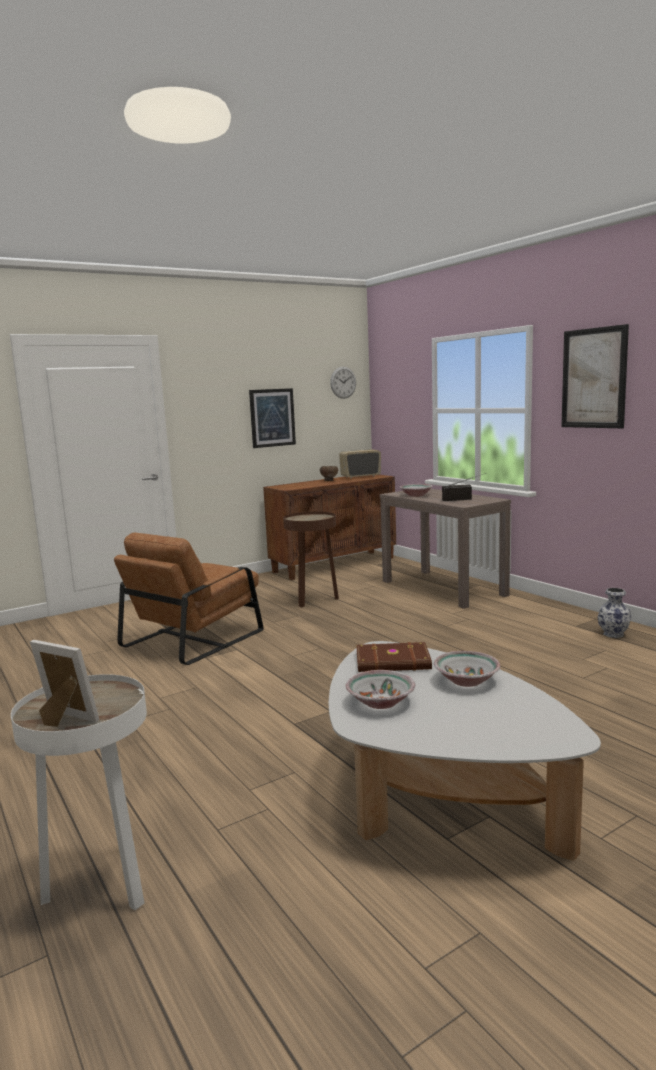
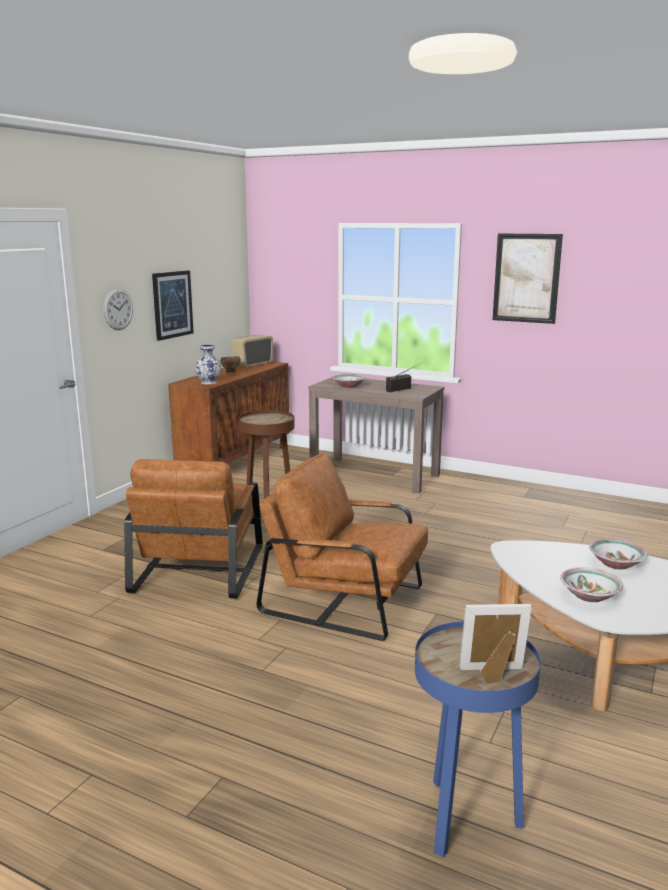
camera: 30 degrees left, 5 degrees up
white side table [11,674,147,910] -> blue side table [415,621,541,857]
wall clock [330,367,356,399] -> wall clock moved to [103,288,133,330]
brown book [356,642,432,672] -> none
vase [597,588,631,638] -> vase moved to [195,345,221,384]
none -> brown armchair [256,453,428,641]

